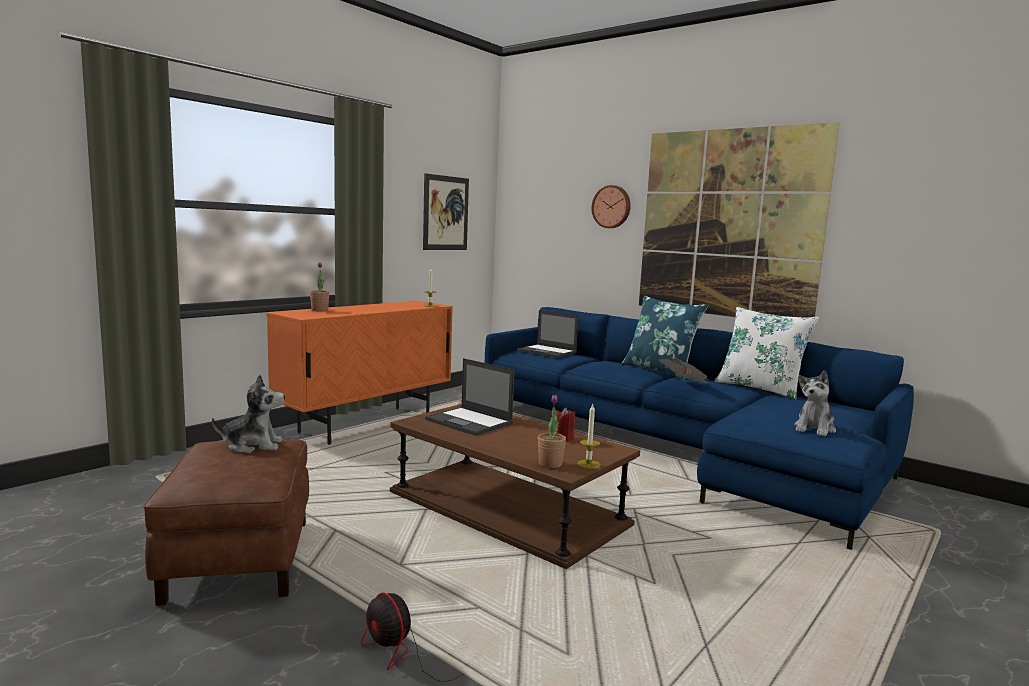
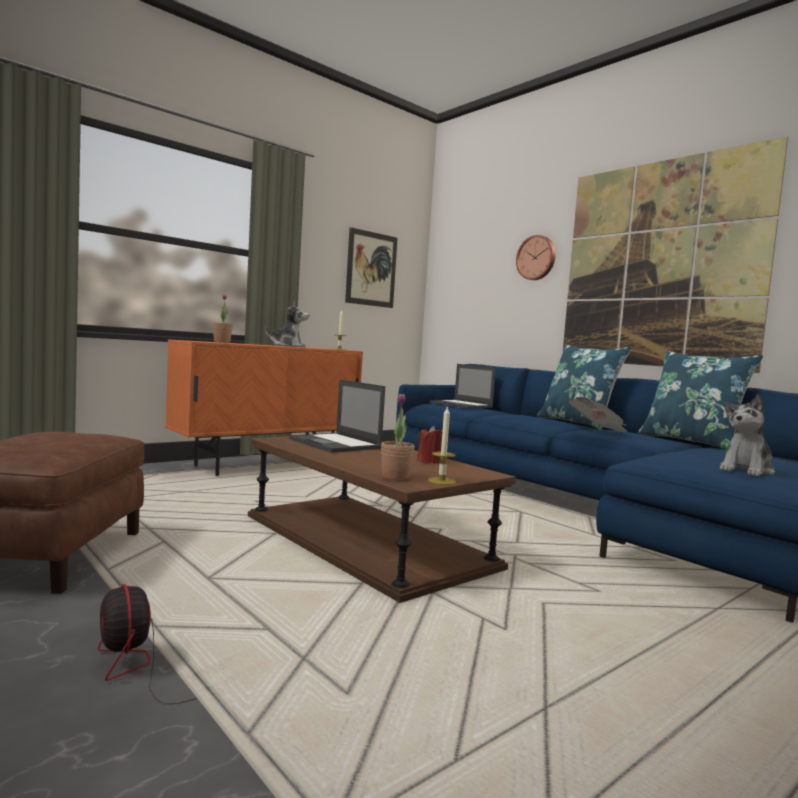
camera: 10 degrees right, 5 degrees down
plush toy [212,374,285,453] -> plush toy moved to [265,301,309,347]
white pillow [714,307,819,400] -> blue pillow [638,351,763,450]

